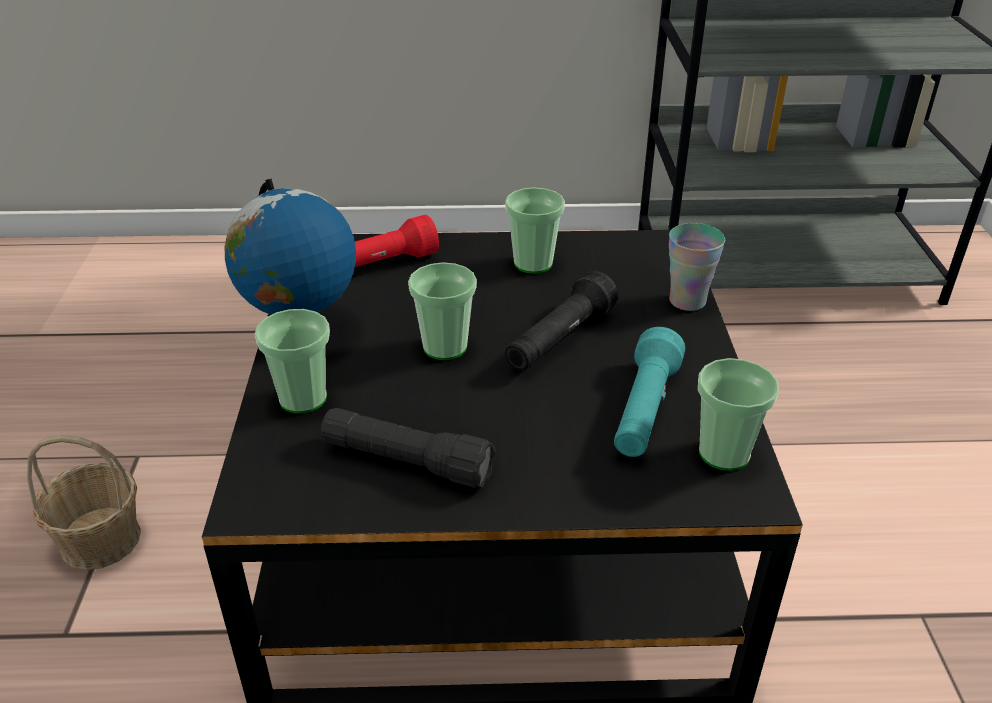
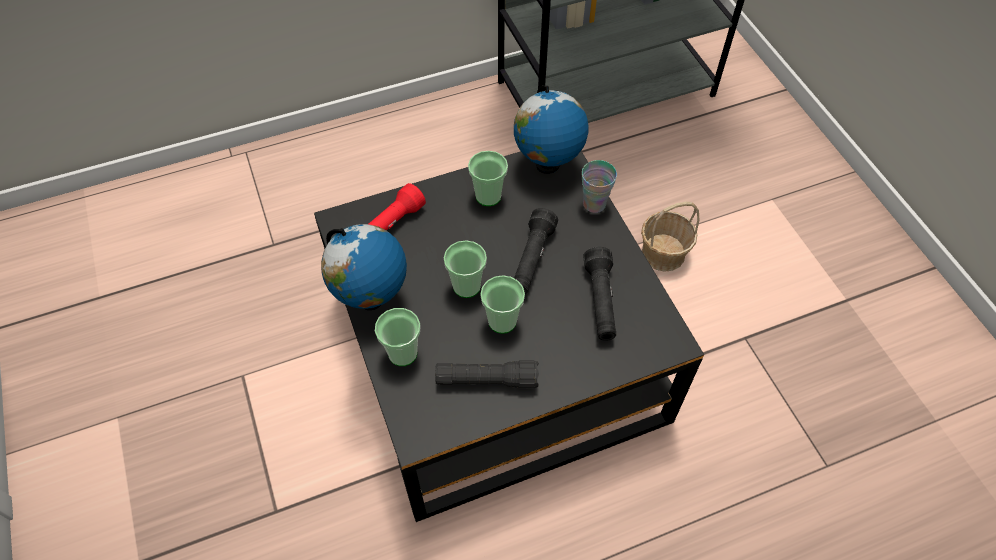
camera: 20 degrees left, 20 degrees up
basket [27,435,141,570] -> basket moved to [641,202,699,272]
turquoise flashlight [614,327,685,457] -> black flashlight [583,247,616,341]
cup [698,358,779,471] -> cup moved to [480,275,525,334]
none -> globe [514,85,589,174]

